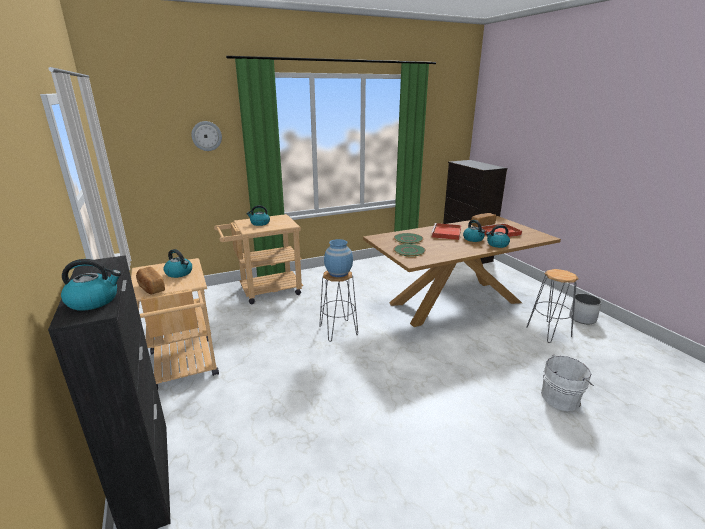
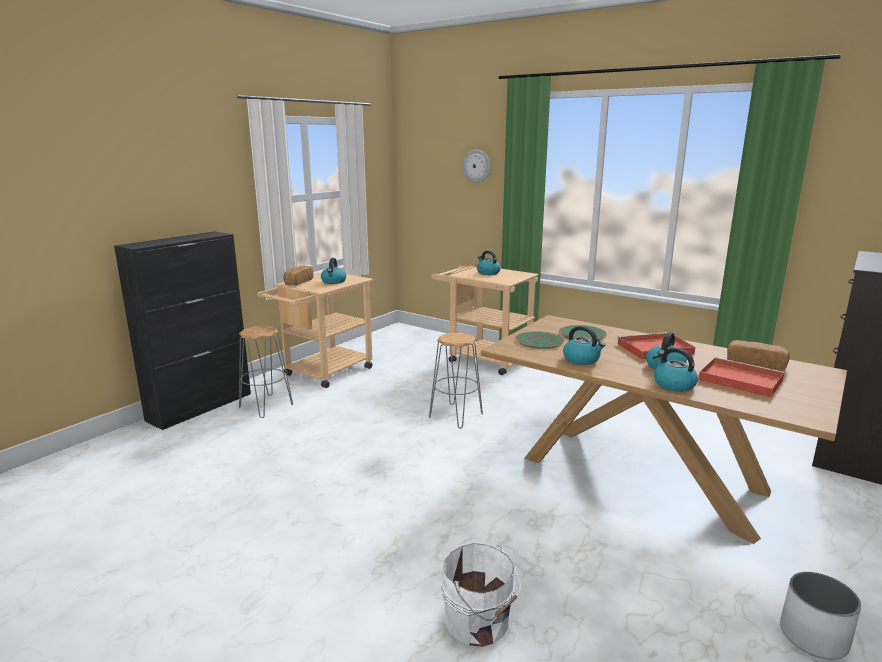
camera: 60 degrees right, 5 degrees down
kettle [61,259,121,311] -> kettle moved to [563,326,605,365]
blue vase [324,239,353,277] -> none
grey stool [526,269,579,343] -> grey stool moved to [239,326,293,418]

